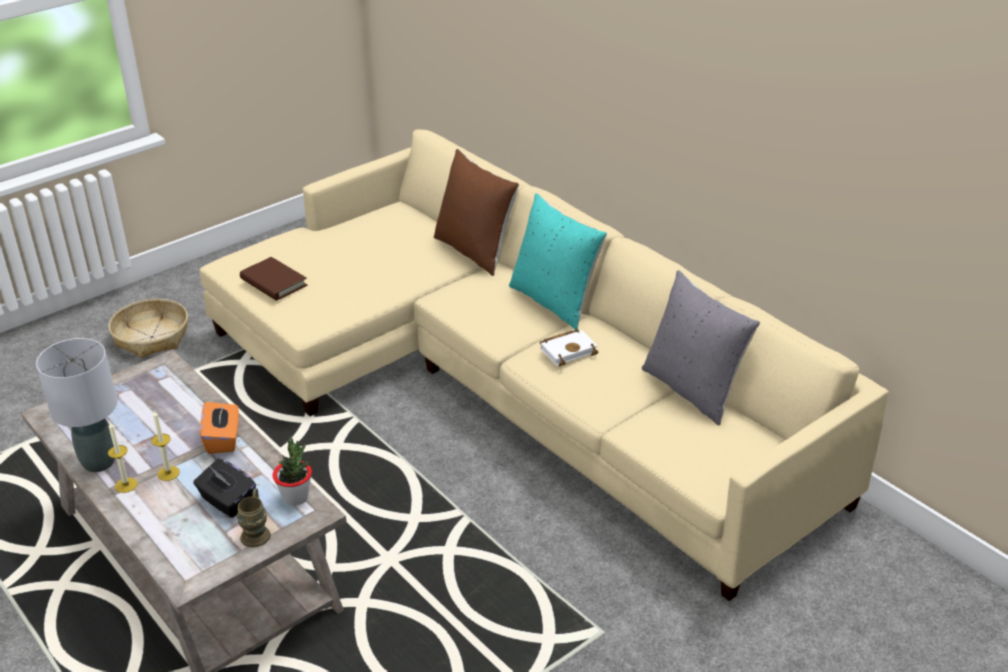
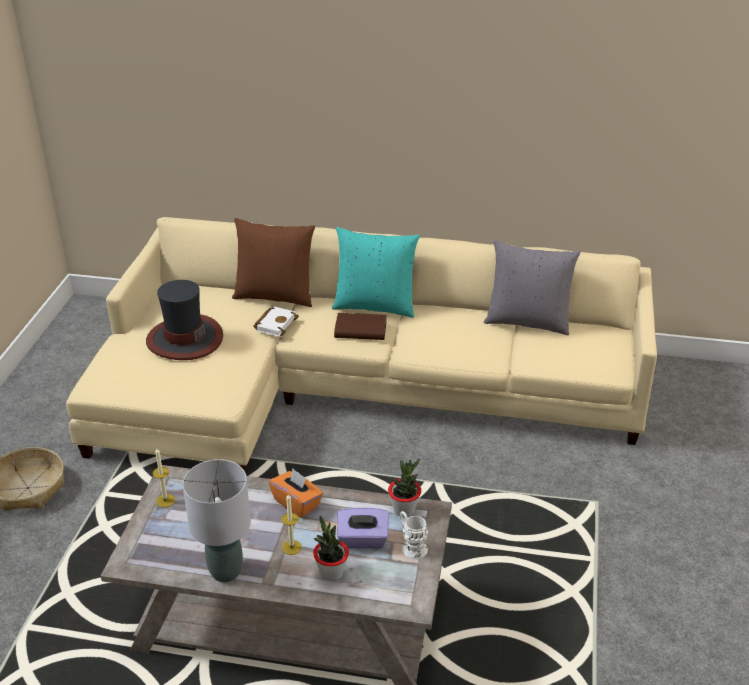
camera: 40 degrees left, 0 degrees up
candle [108,422,138,493] -> candle moved to [153,449,175,507]
black tissue box [193,459,256,518] -> purple tissue box [337,507,389,549]
brown mug [237,488,271,547] -> white mug [400,511,428,559]
brown book [240,257,307,301] -> brown book moved to [334,313,387,340]
white book [540,329,598,366] -> white book moved to [253,307,299,336]
none -> hat [146,280,223,360]
none -> potted plant [313,515,349,581]

